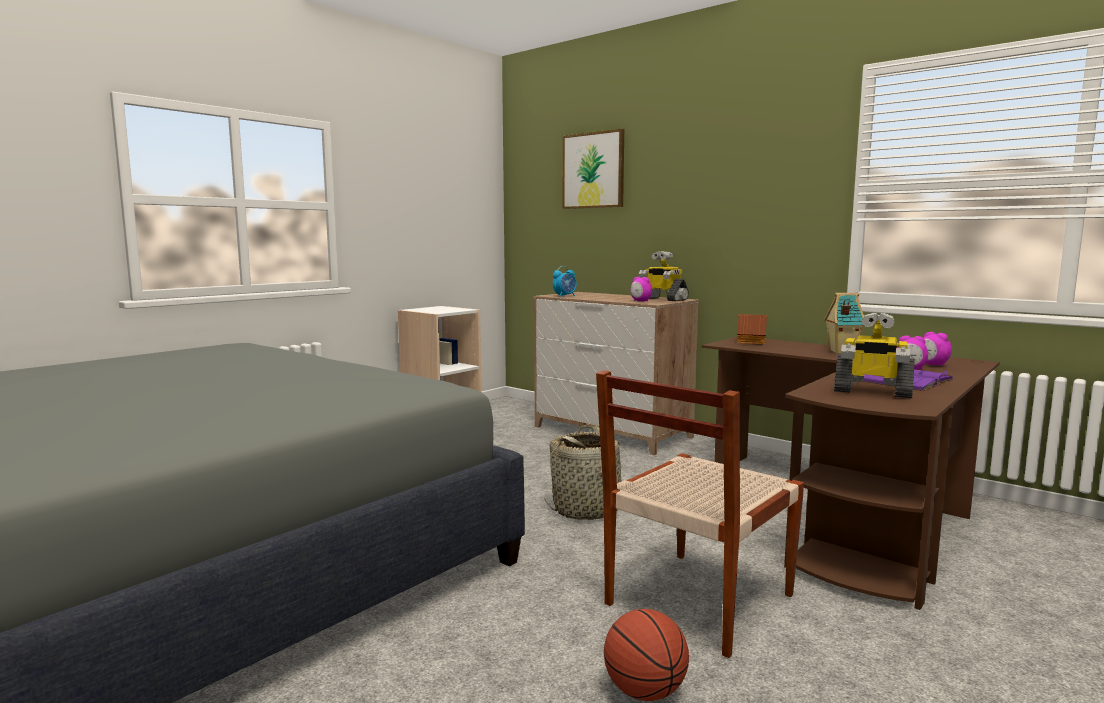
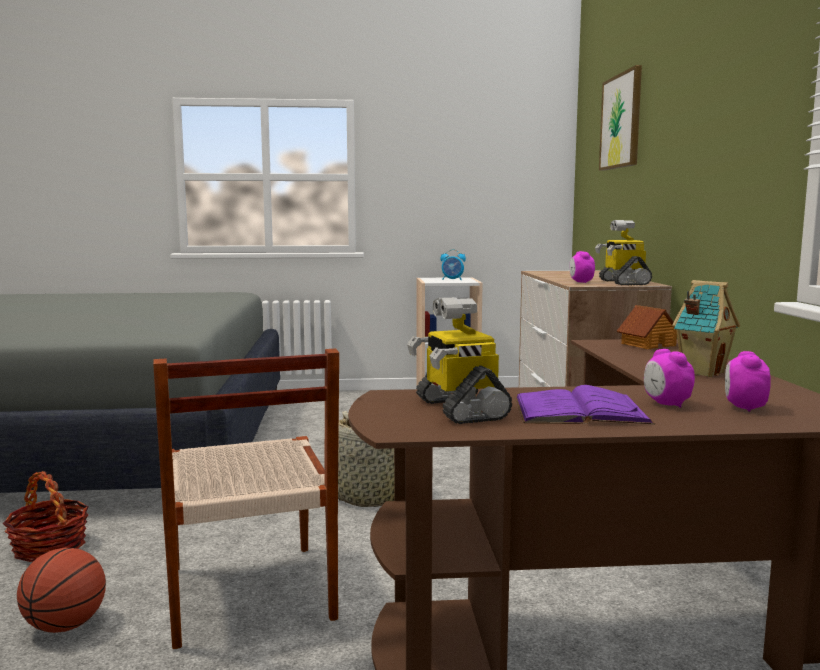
camera: 45 degrees right, 0 degrees up
alarm clock [553,266,577,297] -> alarm clock moved to [440,249,466,280]
chair [596,370,804,658] -> chair turned 105 degrees counterclockwise [153,348,339,649]
none -> basket [3,471,89,562]

